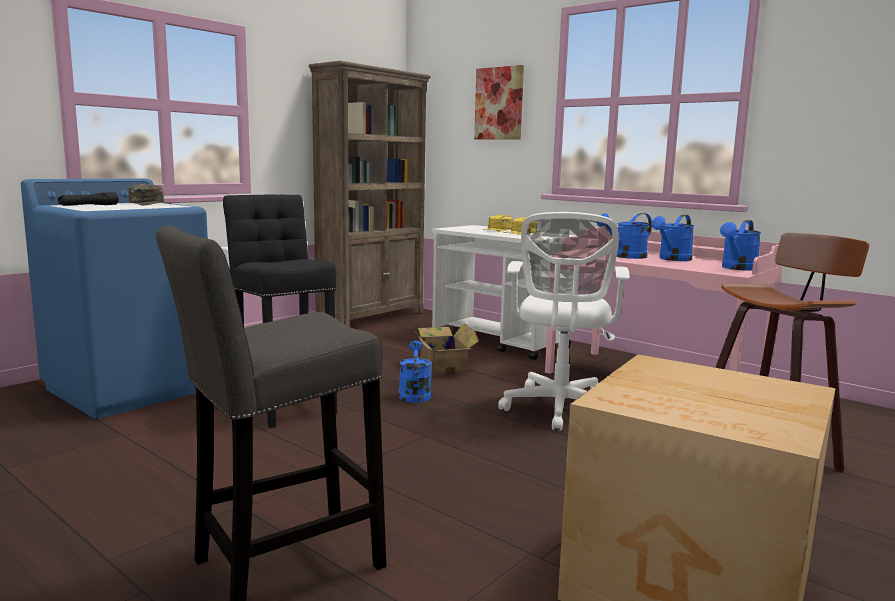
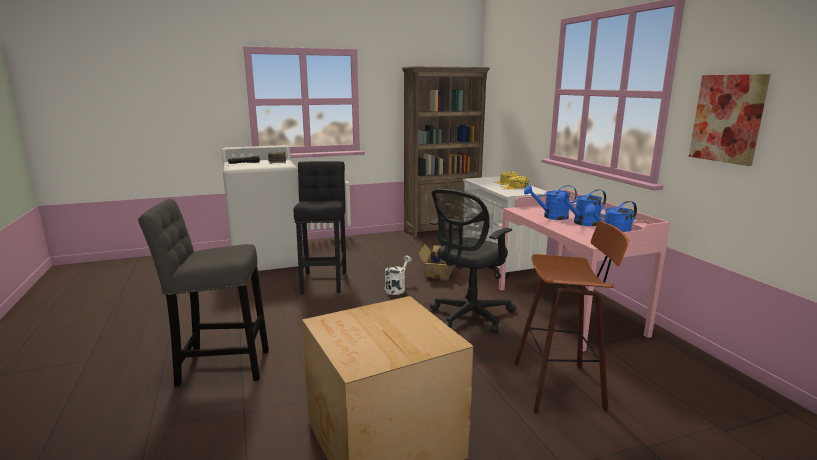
camera: 30 degrees right, 5 degrees up
blue washing machine [21,178,208,419] -> white washing machine [222,145,303,271]
blue watering can [399,341,432,403] -> white watering can [385,255,412,295]
picture [474,65,524,139] -> picture moved to [689,74,771,166]
white office chair [498,212,630,431] -> black office chair [430,189,516,333]

